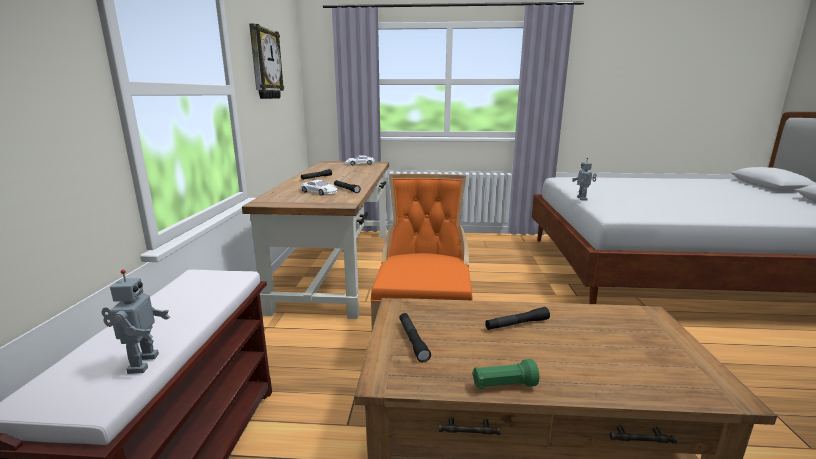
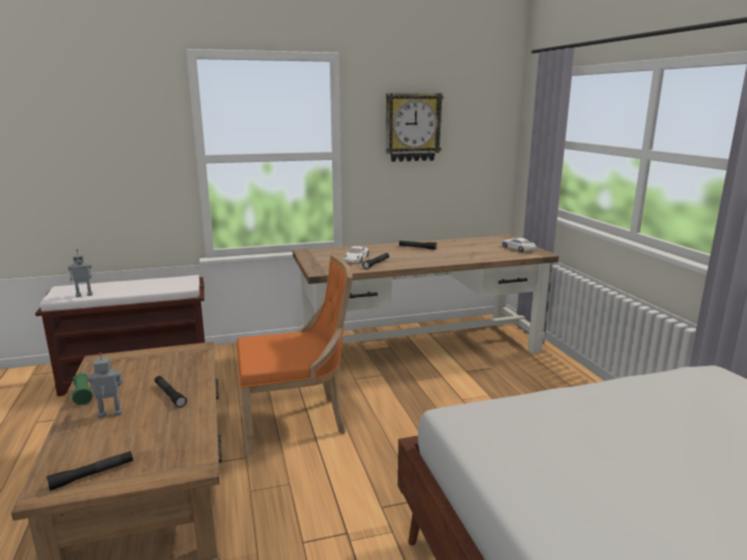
camera: 70 degrees right, 0 degrees up
black flashlight [399,313,431,362] -> black flashlight moved to [47,451,133,491]
toy robot [572,158,597,201] -> toy robot moved to [87,352,123,418]

